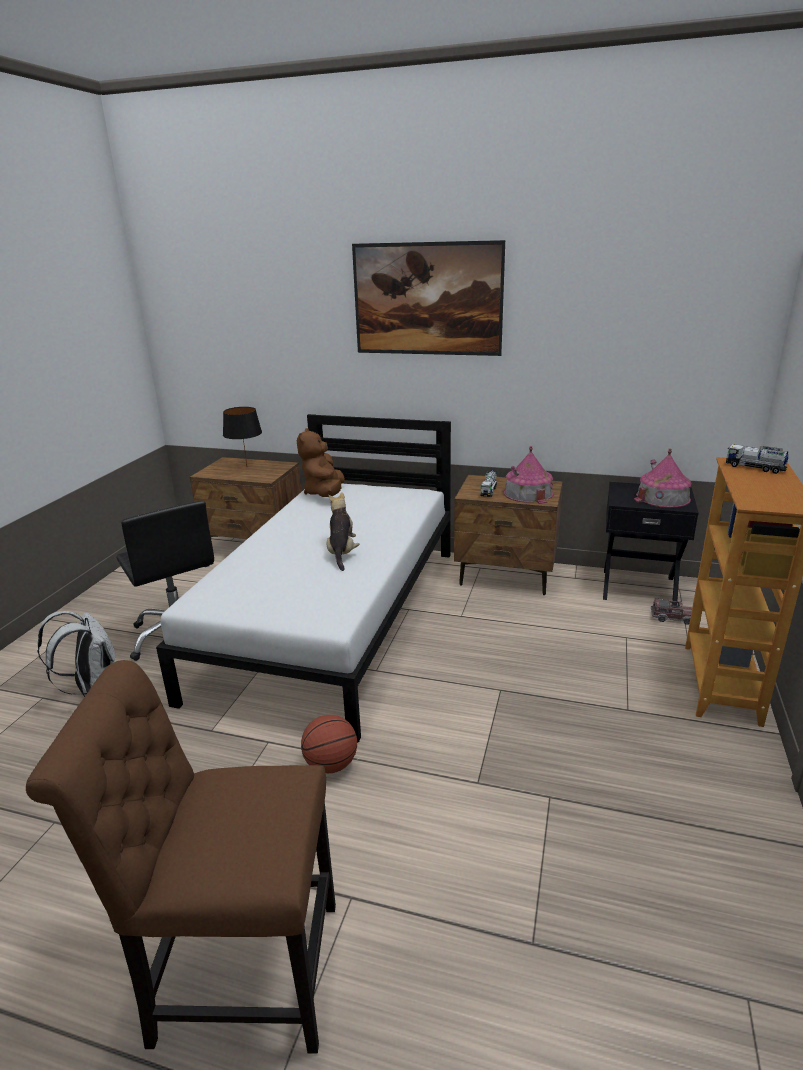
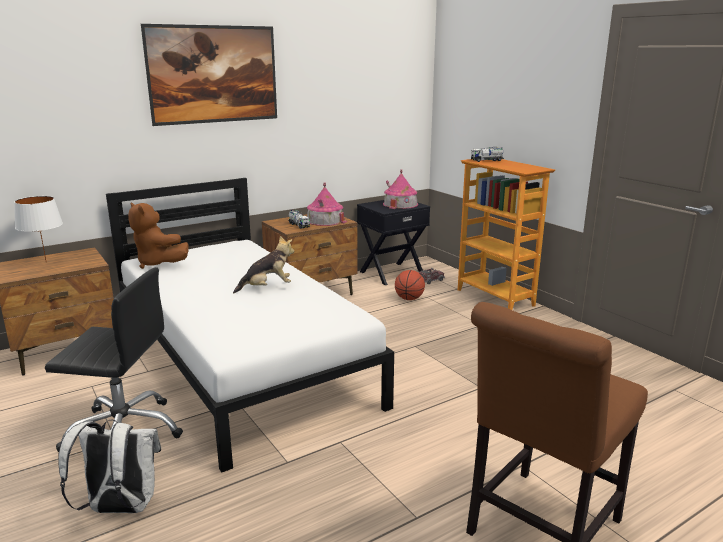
camera: 50 degrees left, 5 degrees down
black table lamp [223,407,262,465] -> white table lamp [14,196,63,260]
basketball [301,715,357,773] -> basketball moved to [395,270,425,300]
plush toy [327,492,359,571] -> plush toy turned 120 degrees clockwise [233,236,294,294]

